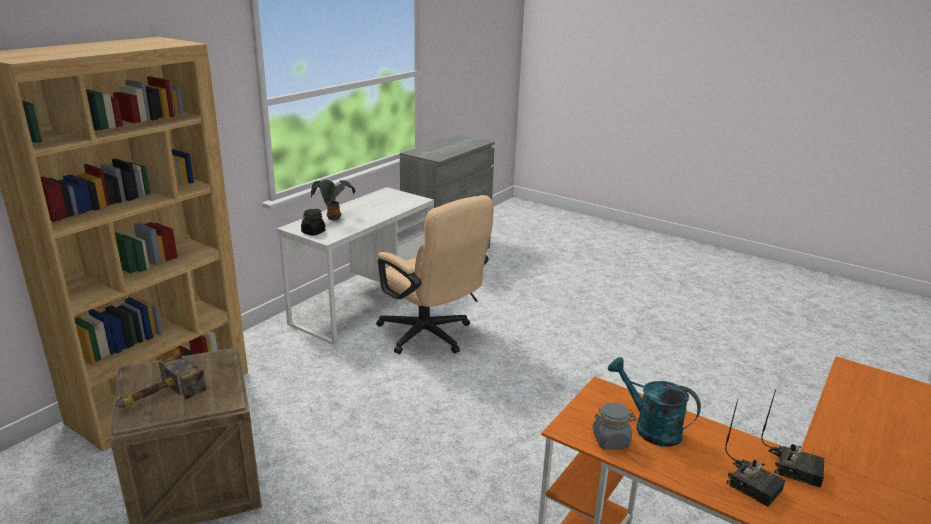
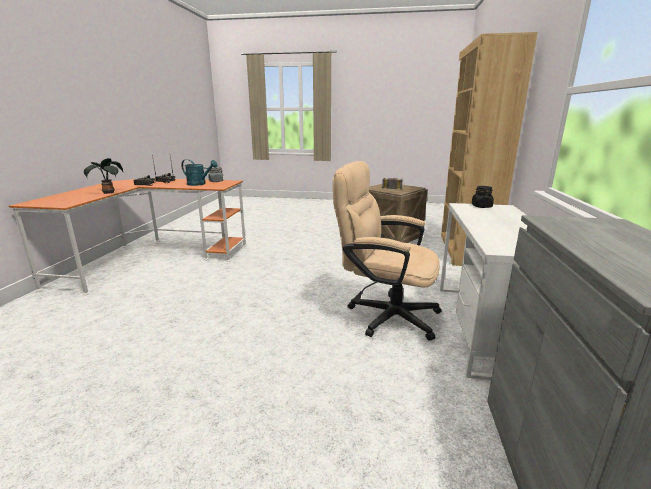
camera: 155 degrees right, 5 degrees down
potted plant [311,180,355,220] -> potted plant moved to [84,158,123,194]

